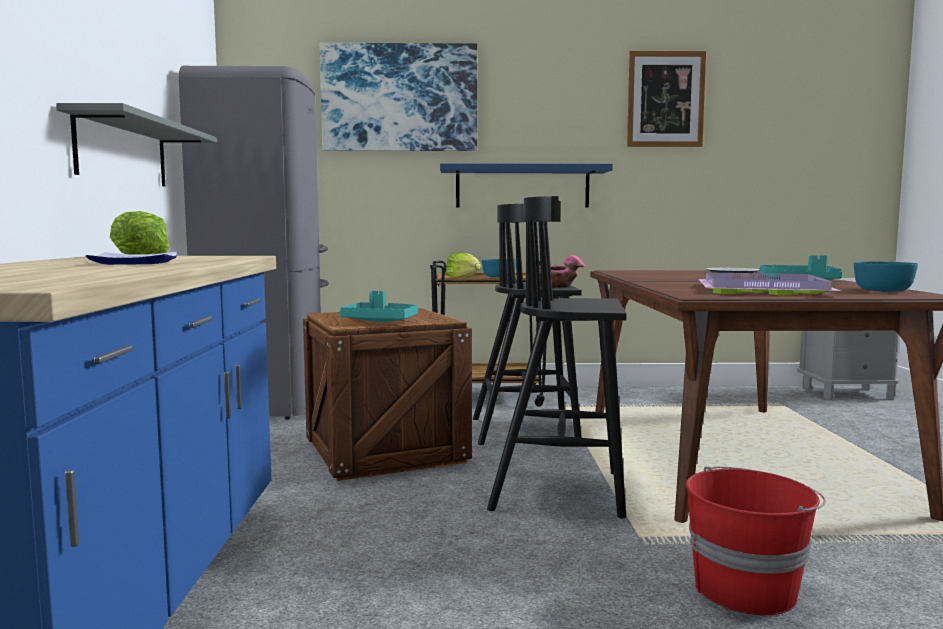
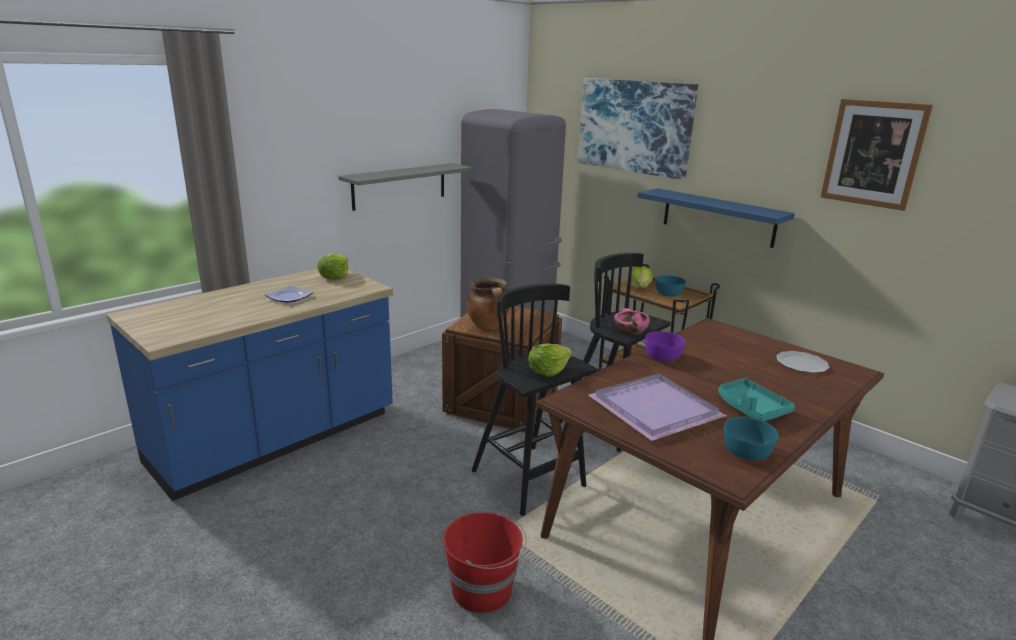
camera: 45 degrees right, 15 degrees up
turquoise tray [339,291,418,322] -> cooking pot [466,277,510,330]
none -> lettuce [528,343,572,377]
none -> purple bowl [645,331,685,361]

